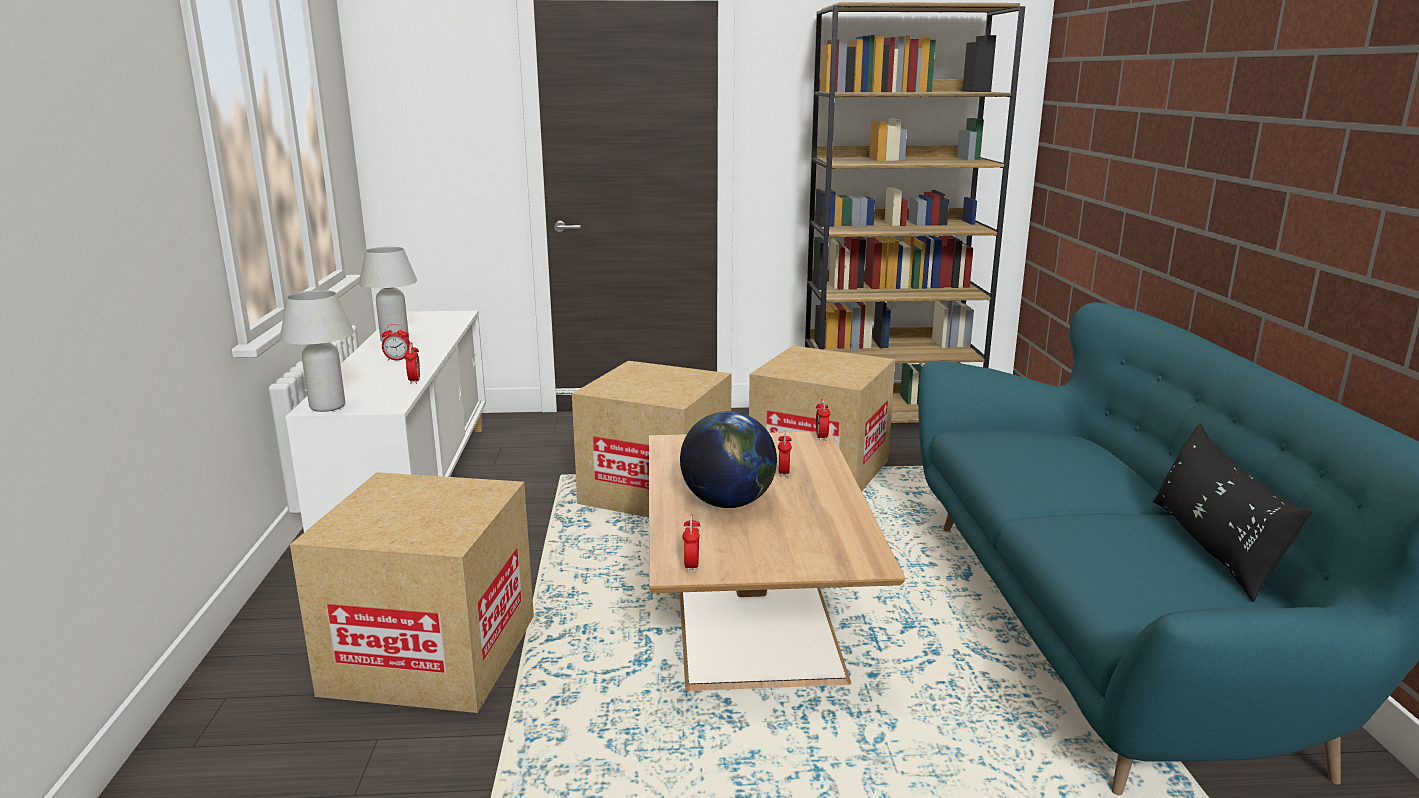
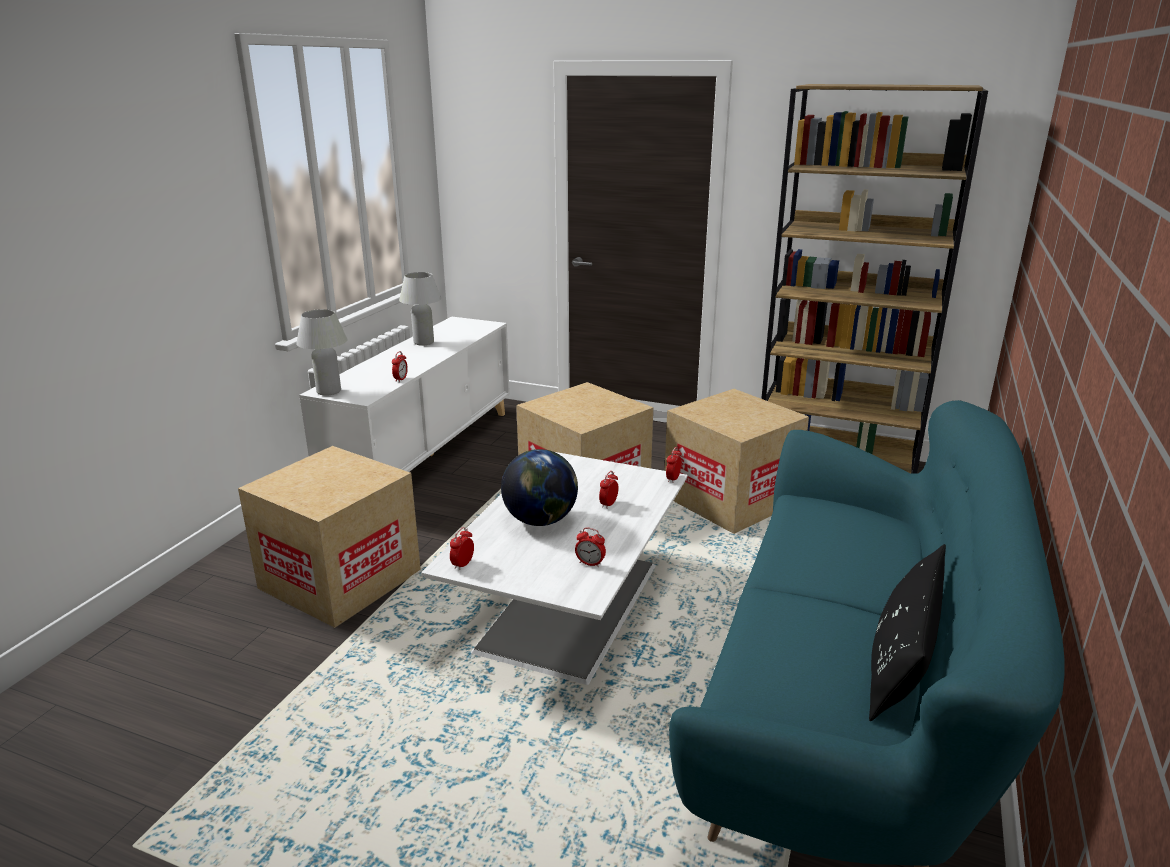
camera: 25 degrees right, 5 degrees up
alarm clock [382,324,410,361] -> alarm clock moved to [575,528,606,567]
brown coffee table [649,431,905,691] -> white coffee table [421,452,688,685]

